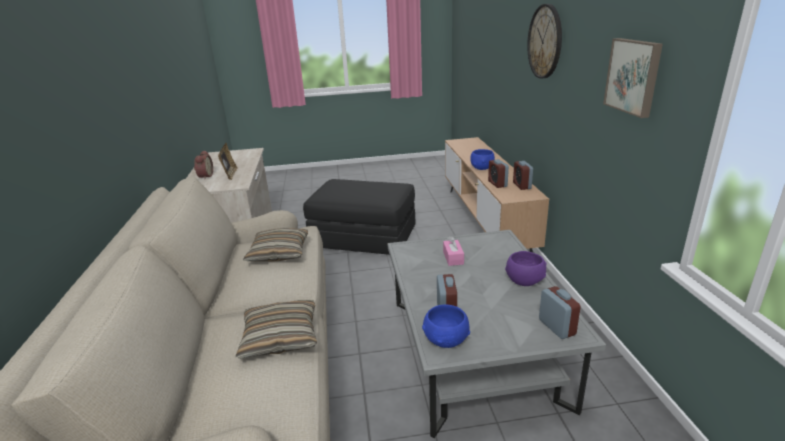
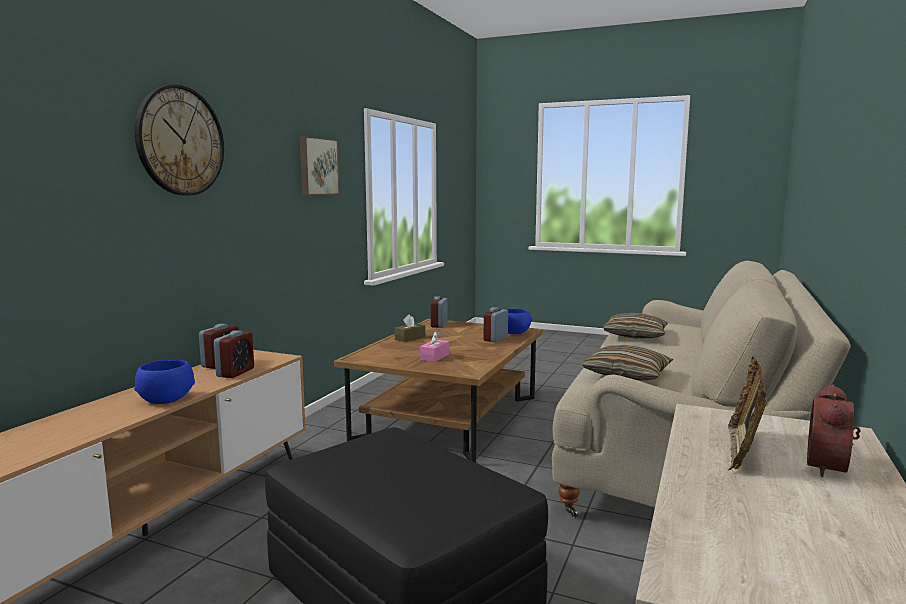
camera: 150 degrees left, 15 degrees down
grey coffee table [388,230,606,438] -> brown coffee table [334,319,543,463]
purple bowl [505,251,547,286] -> brown tissue box [395,314,425,342]

